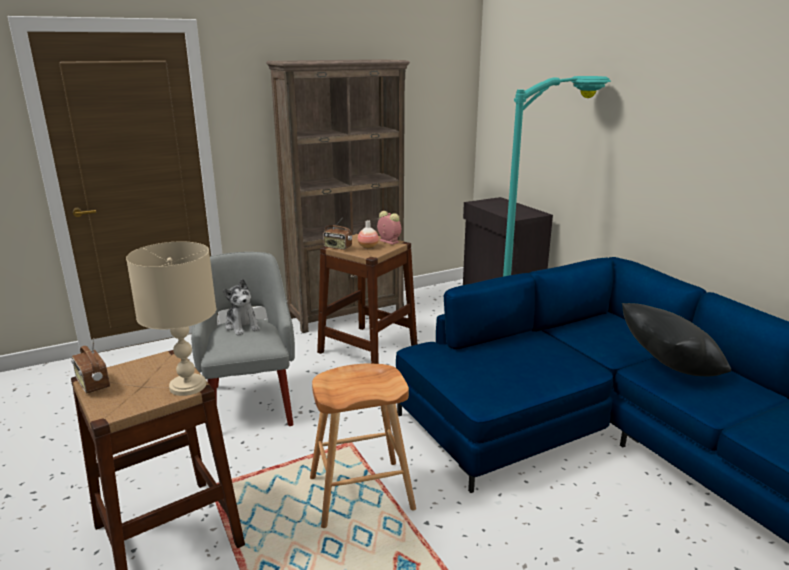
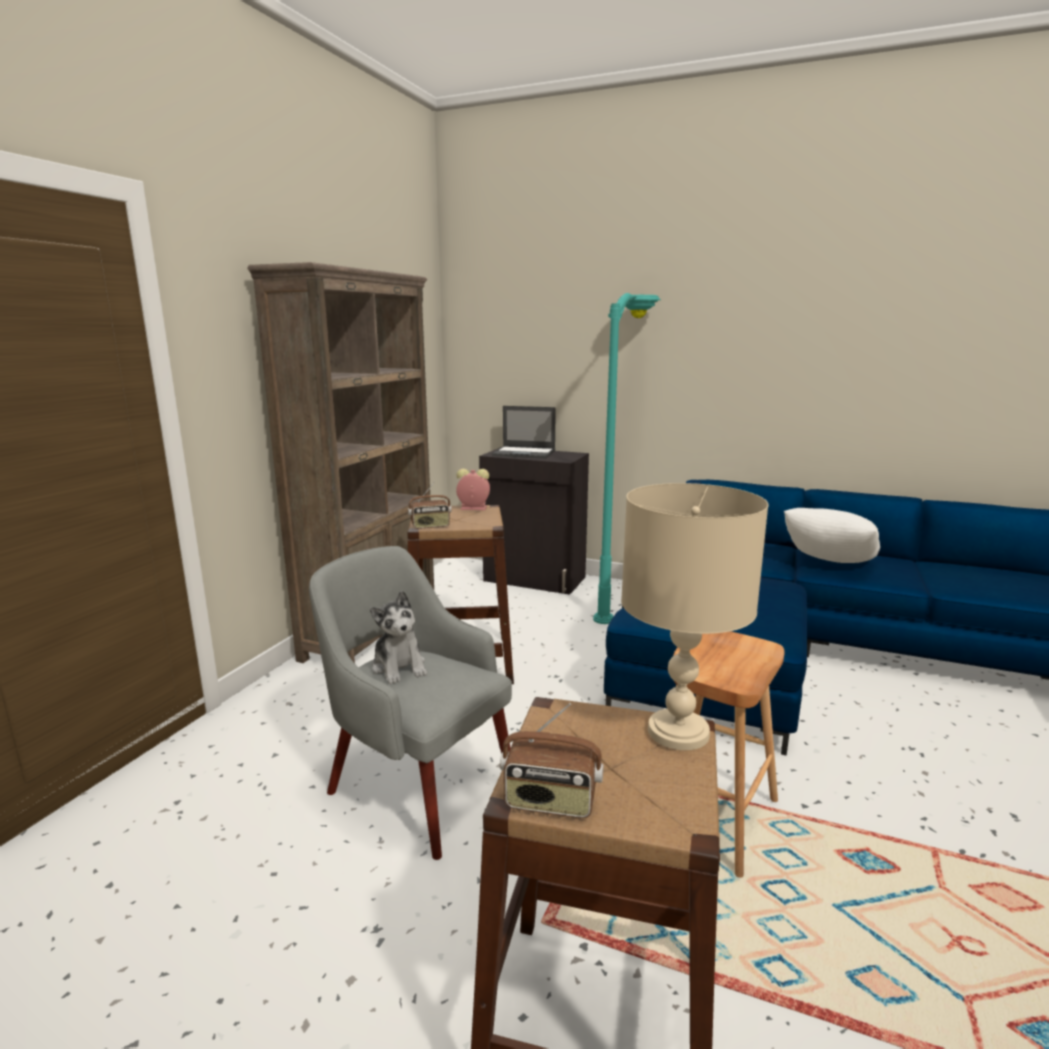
camera: 40 degrees left, 5 degrees down
plush toy [223,279,260,335] -> plush toy turned 45 degrees clockwise [370,591,427,684]
vase [358,220,379,249] -> none
black pillow [622,303,732,376] -> white pillow [784,508,880,563]
none -> laptop [492,406,556,459]

